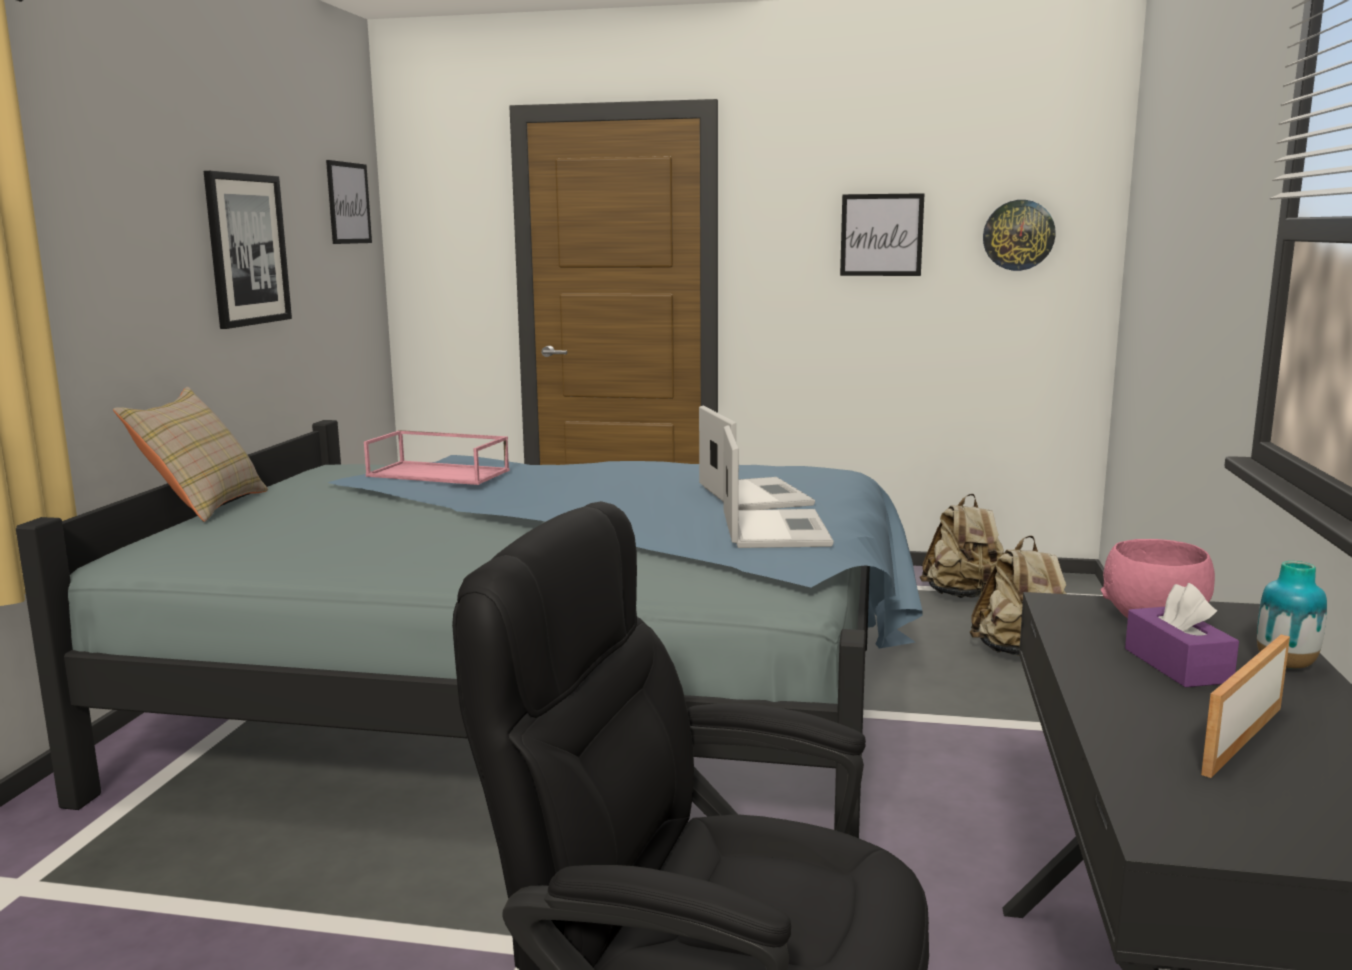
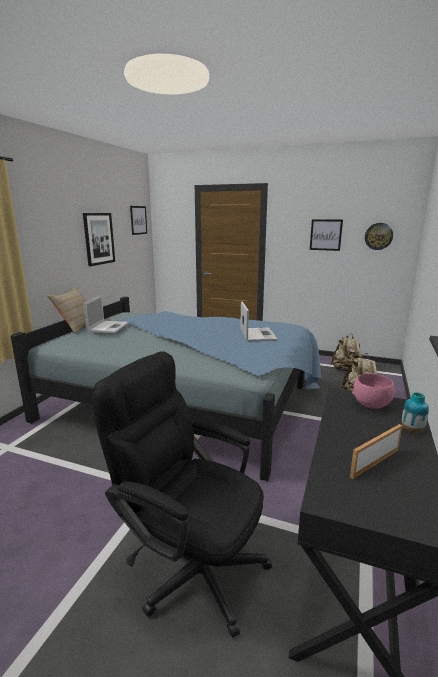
camera: 10 degrees right, 5 degrees up
pink tray [364,430,510,485] -> none
laptop [724,425,834,548] -> laptop moved to [84,295,129,333]
purple tissue box [1125,583,1239,687] -> none

